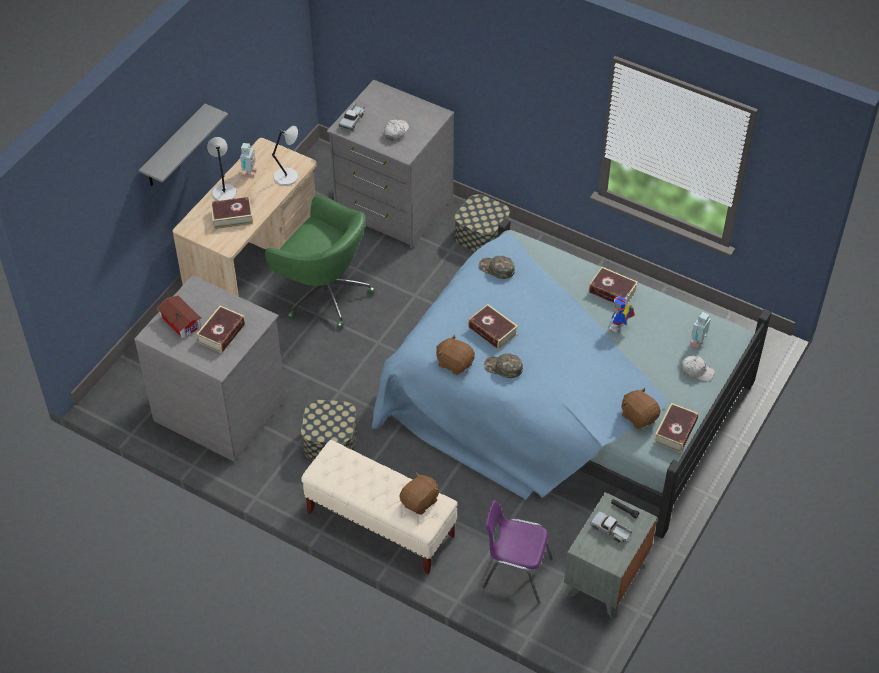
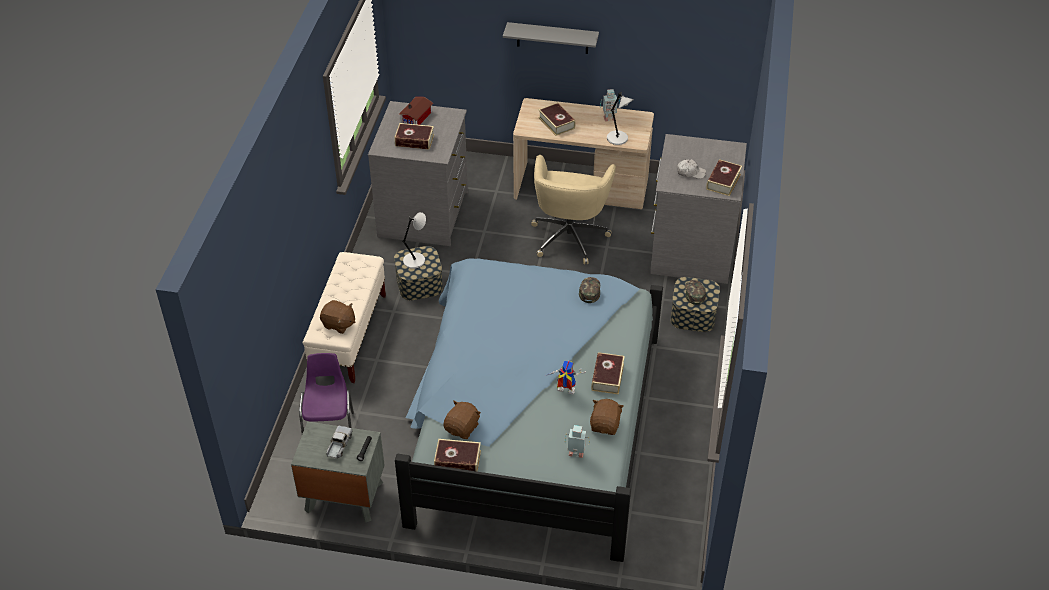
camera: 70 degrees right, 5 degrees down
grey table lamp [207,137,237,201] -> grey table lamp moved to [402,212,426,269]
green office chair [265,195,375,328] -> beige office chair [531,155,616,264]
toy truck [339,103,364,131] -> none
brown plush toy [436,334,475,375] -> brown plush toy moved to [590,399,624,435]
book [468,304,518,350] -> book moved to [706,159,742,196]
green cap [484,353,523,378] -> green cap moved to [685,280,706,305]
white cap [681,355,715,382] -> none

